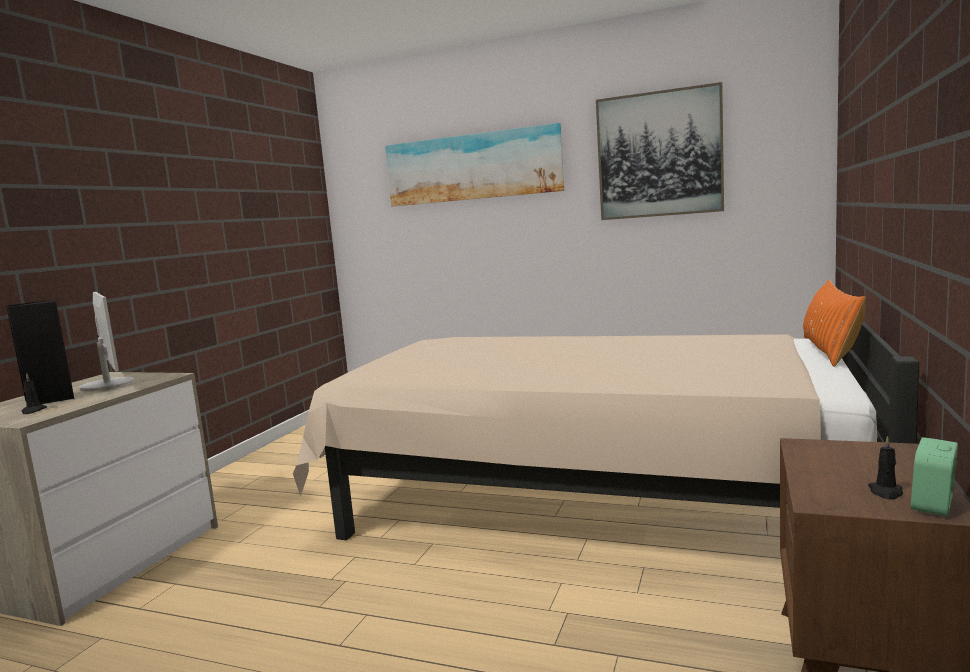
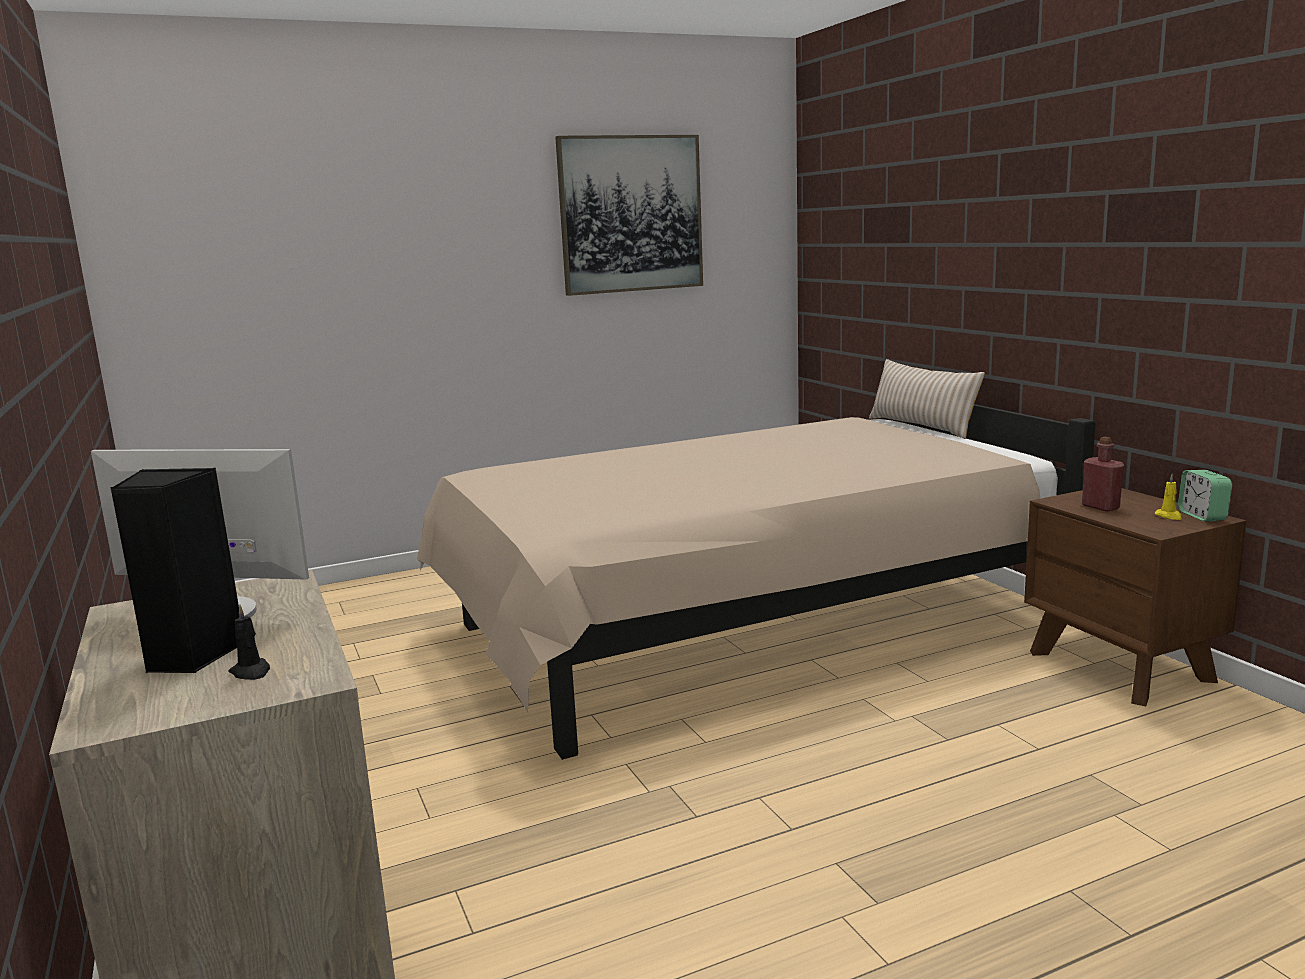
camera: 45 degrees left, 5 degrees up
picture [385,123,564,206] -> none
orange pillow [803,280,866,367] -> beige pillow [869,359,985,439]
black candle [868,436,903,500] -> yellow candle [1154,474,1182,520]
none -> red bottle [1082,437,1124,512]

